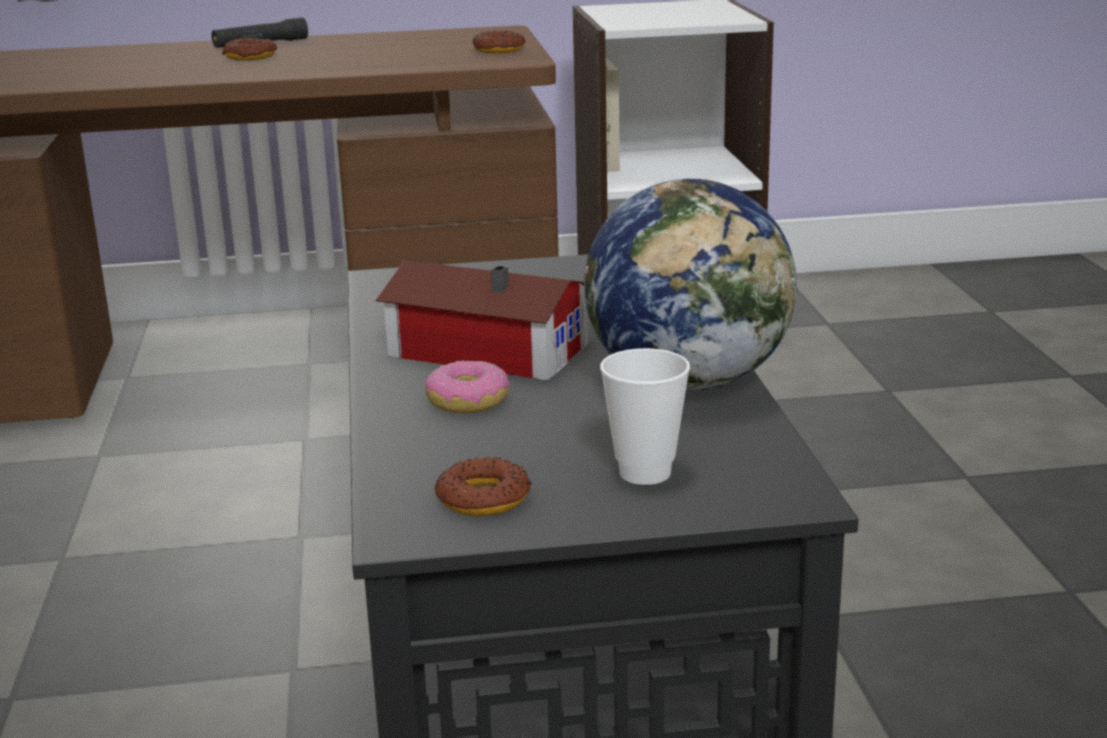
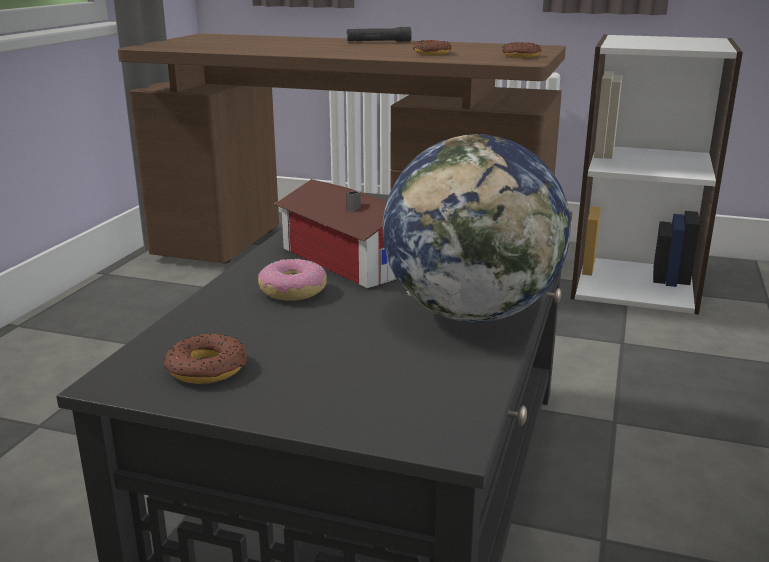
camera: 25 degrees right, 0 degrees up
donut [222,38,277,61] -> donut moved to [413,40,452,55]
cup [600,348,690,485] -> none

